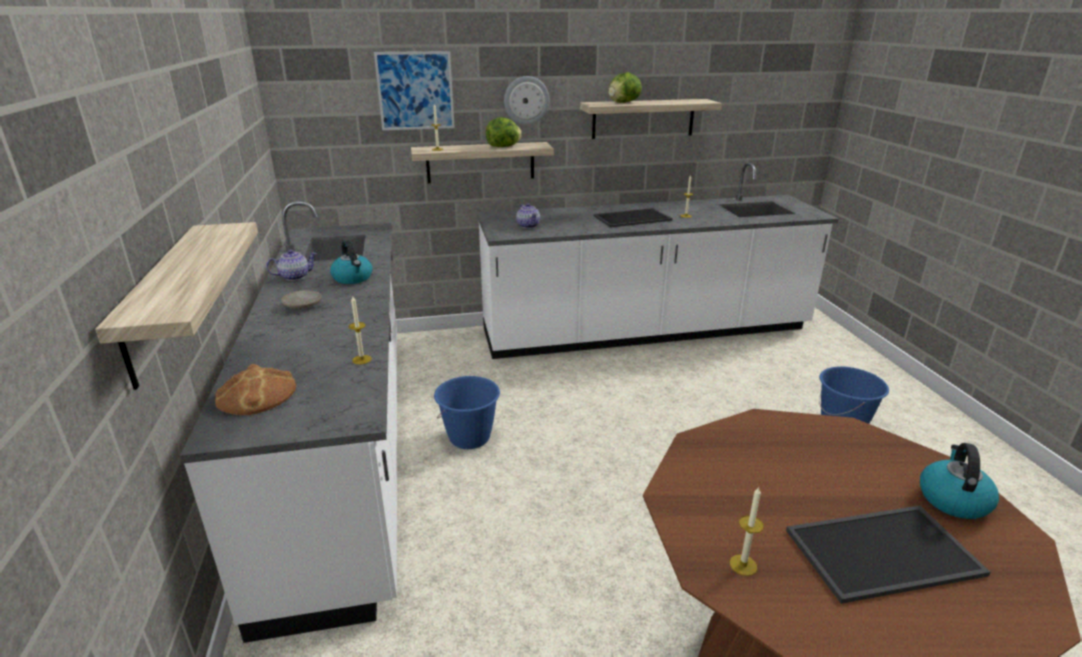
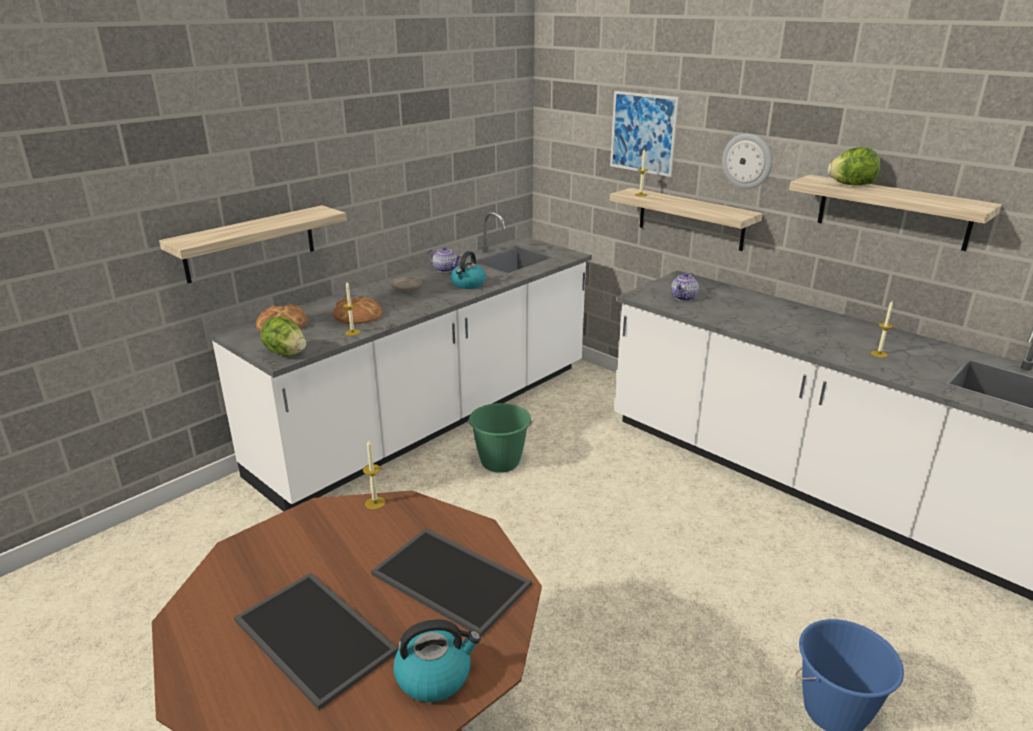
camera: 55 degrees right, 0 degrees up
blue bucket [434,376,500,449] -> green bucket [468,403,532,473]
lettuce [486,117,522,147] -> lettuce moved to [261,316,306,356]
tray [594,208,672,228] -> tray moved to [371,528,532,637]
candle [730,486,764,576] -> candle moved to [363,439,385,510]
none -> bread [333,296,383,324]

